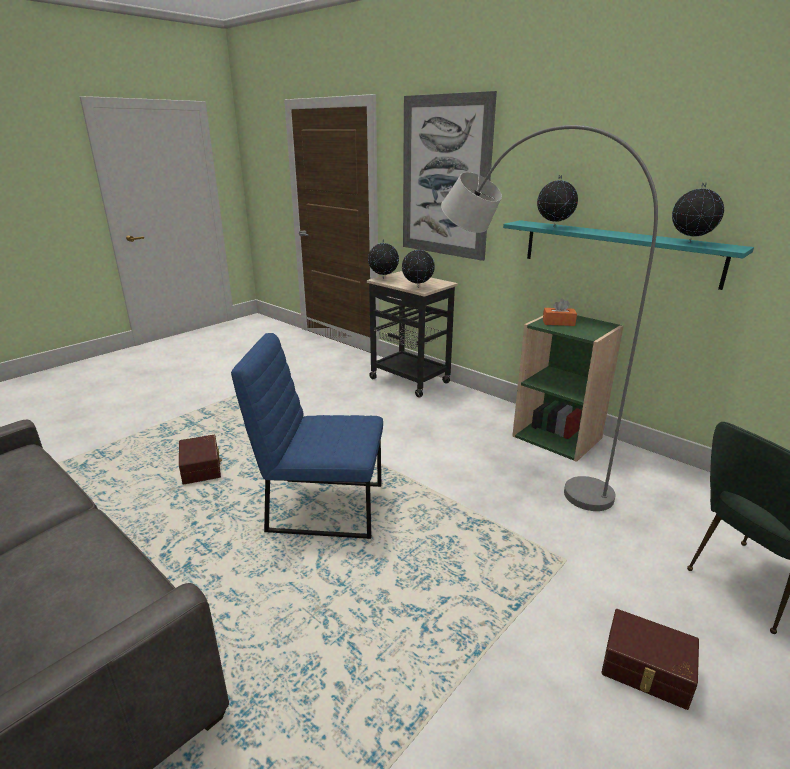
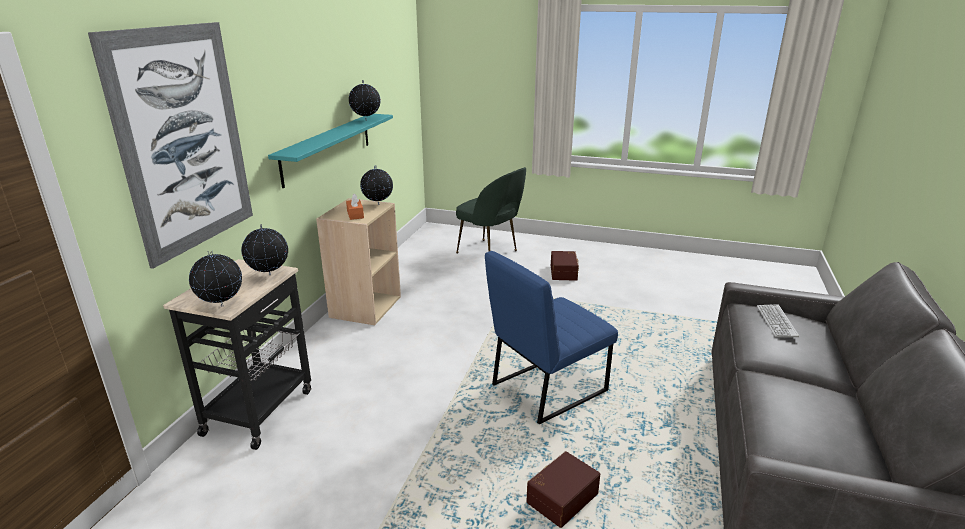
camera: 115 degrees left, 0 degrees up
blue chair [231,333,383,539] -> blue chair turned 75 degrees clockwise [485,251,618,424]
grey floor lamp [441,125,658,511] -> none
green bookcase [512,315,624,462] -> beige bookcase [316,198,401,325]
globe [537,175,578,227] -> globe moved to [360,166,393,205]
none -> keyboard [757,304,799,337]

